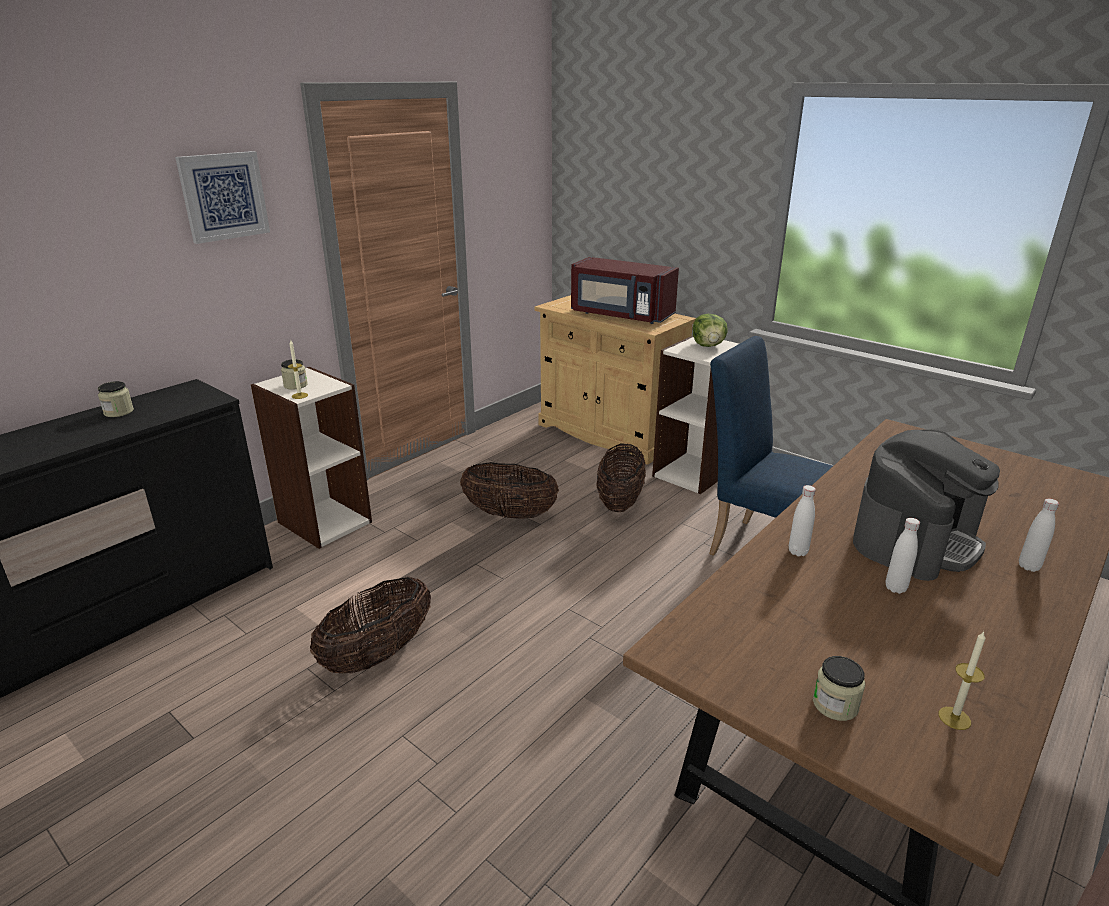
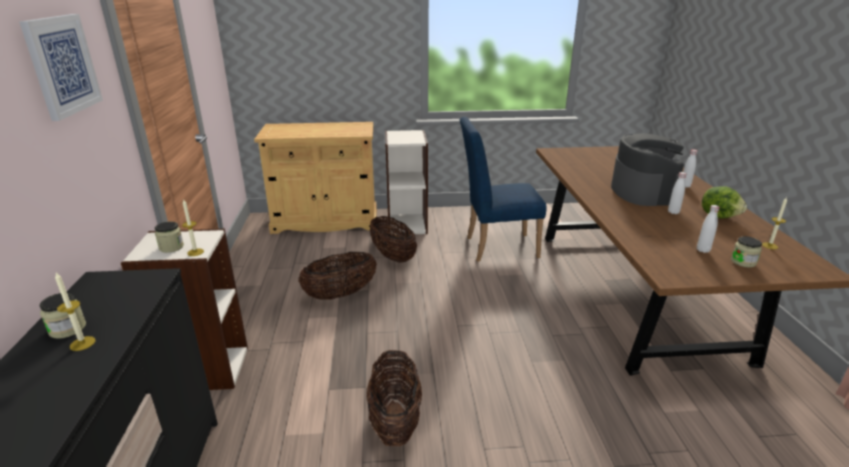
camera: 45 degrees left, 0 degrees up
red microwave [571,257,679,324] -> none
lettuce [693,314,728,347] -> lettuce moved to [702,186,747,219]
white bottle [789,485,816,556] -> white bottle moved to [697,205,720,253]
none -> candle [55,273,96,351]

